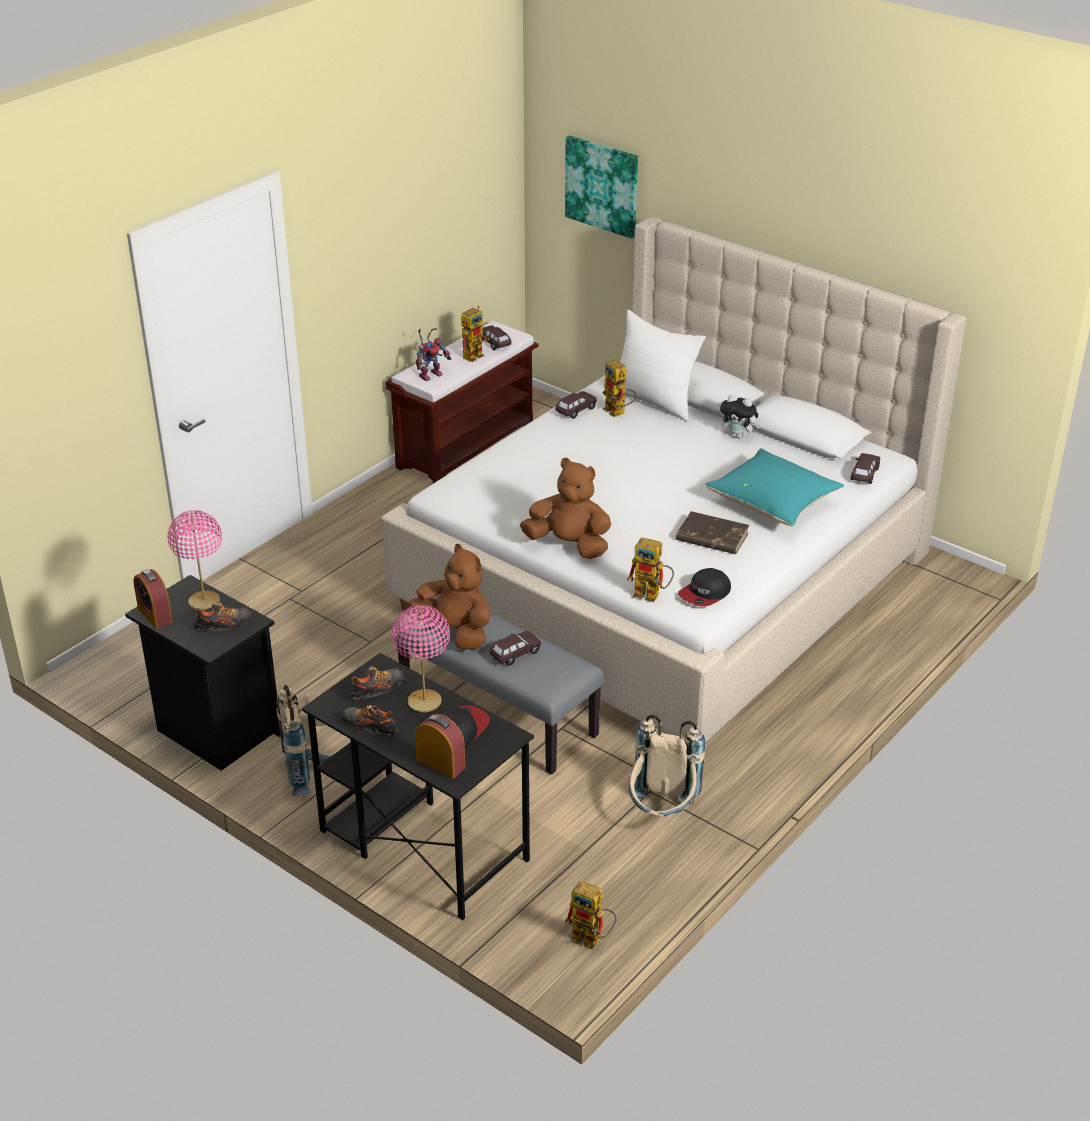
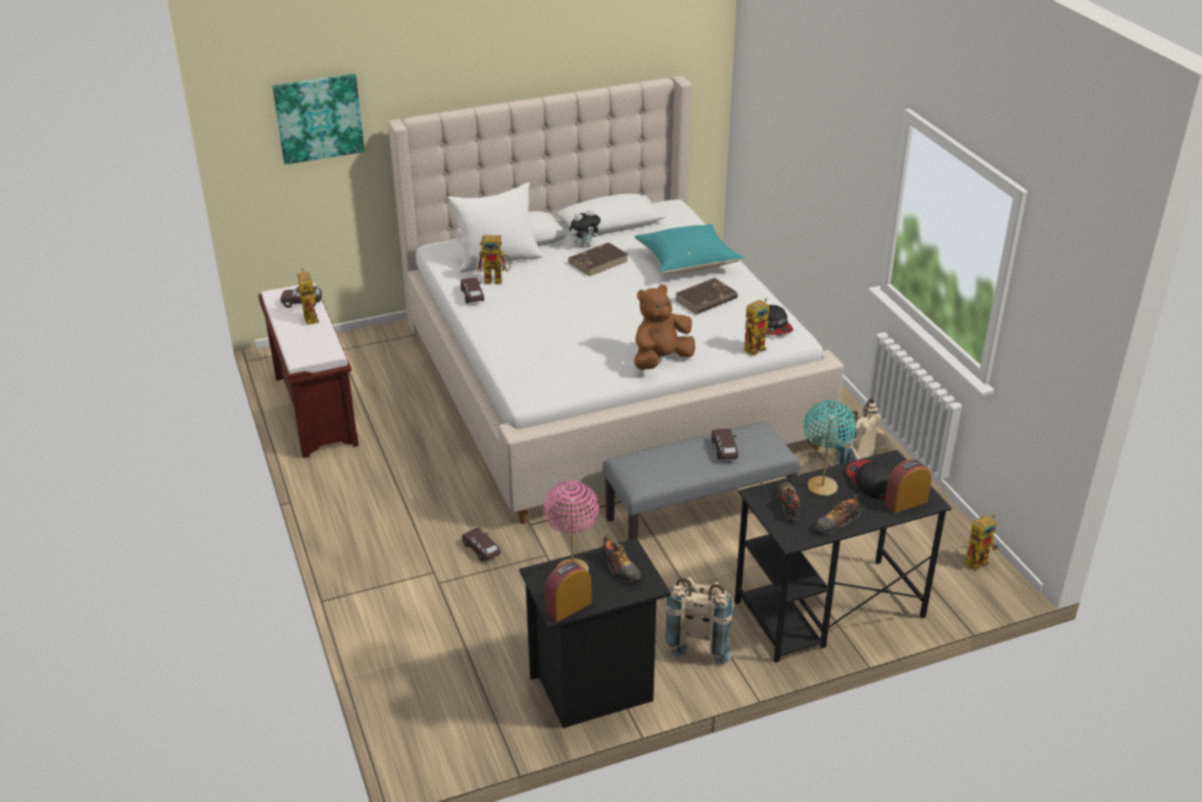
camera: 60 degrees left, 0 degrees up
alarm clock [133,569,173,629] -> alarm clock turned 150 degrees clockwise [545,561,592,622]
shoe [193,601,252,632] -> shoe turned 135 degrees clockwise [601,535,641,583]
pink table lamp [392,605,450,712] -> turquoise table lamp [804,400,856,496]
brown plush toy [410,544,491,650] -> none
toy robot [416,328,451,381] -> none
brown toy car [851,453,880,484] -> brown toy car moved to [462,528,501,561]
none -> brown book [568,242,628,276]

